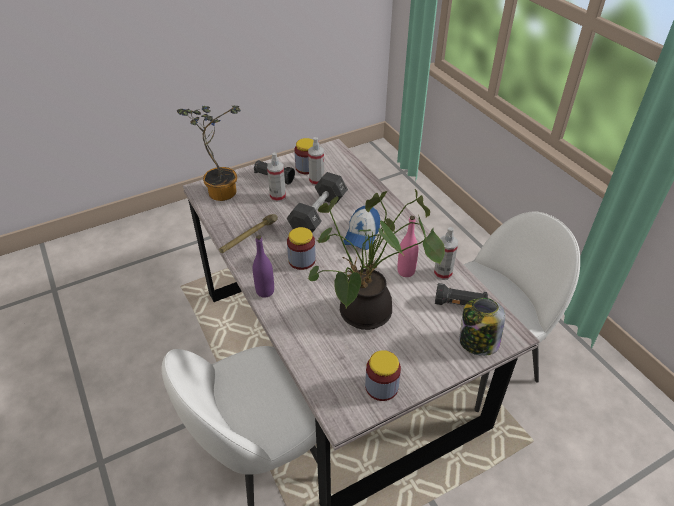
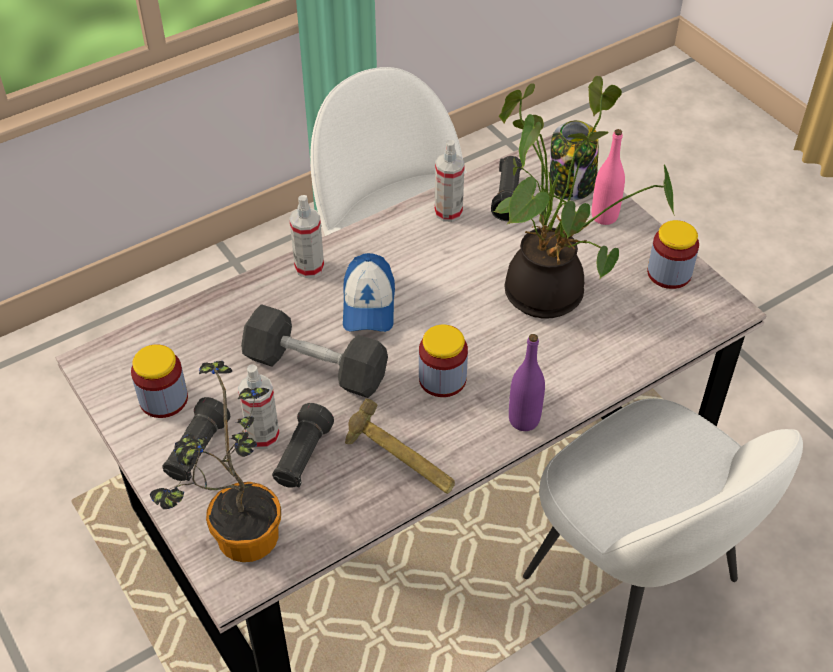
camera: 95 degrees left, 5 degrees up
spray bottle [308,137,324,186] -> spray bottle moved to [289,195,324,278]
cap [343,206,380,250] -> cap turned 75 degrees clockwise [343,253,395,332]
pink bottle [397,216,418,277] -> pink bottle moved to [592,129,625,225]
none -> black flashlight [272,403,334,488]

